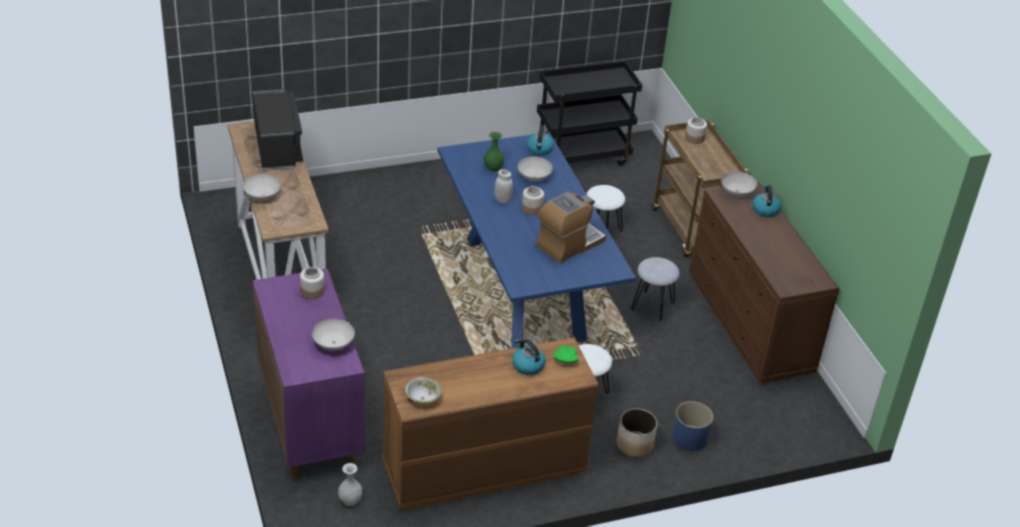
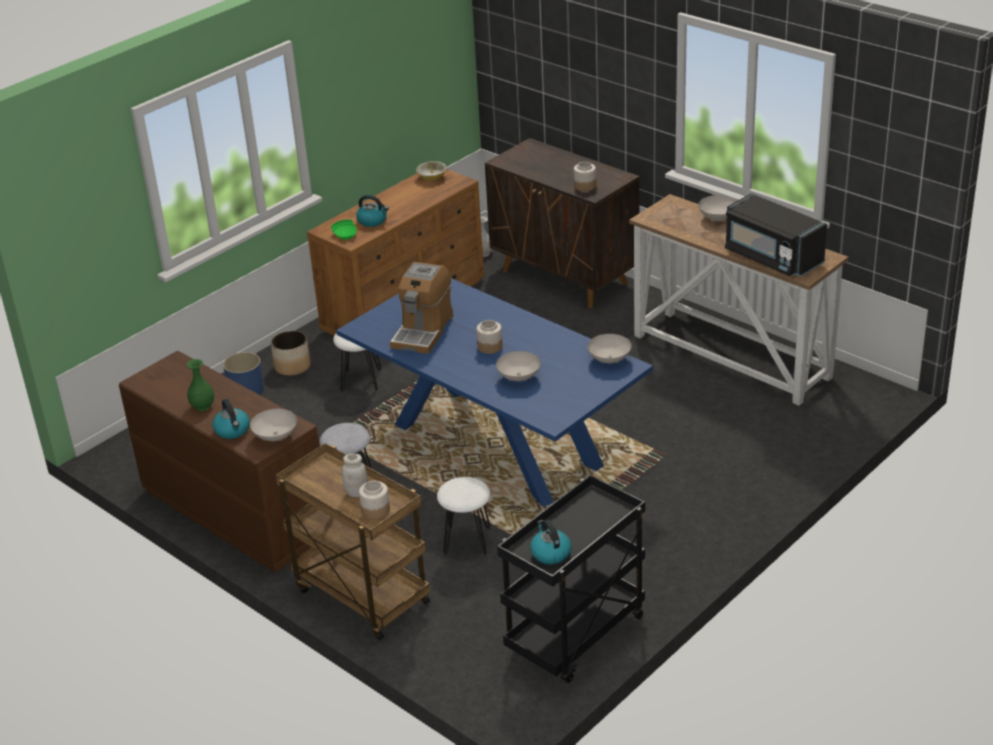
camera: 155 degrees right, 5 degrees down
purple cabinet [253,269,365,477] -> brown cabinet [485,138,640,308]
white bowl [312,319,355,351] -> white bowl moved to [587,334,632,363]
green vase [484,132,504,172] -> green vase moved to [187,359,214,411]
white jar [494,169,513,204] -> white jar moved to [342,453,368,497]
kettle [526,125,554,156] -> kettle moved to [530,520,572,565]

